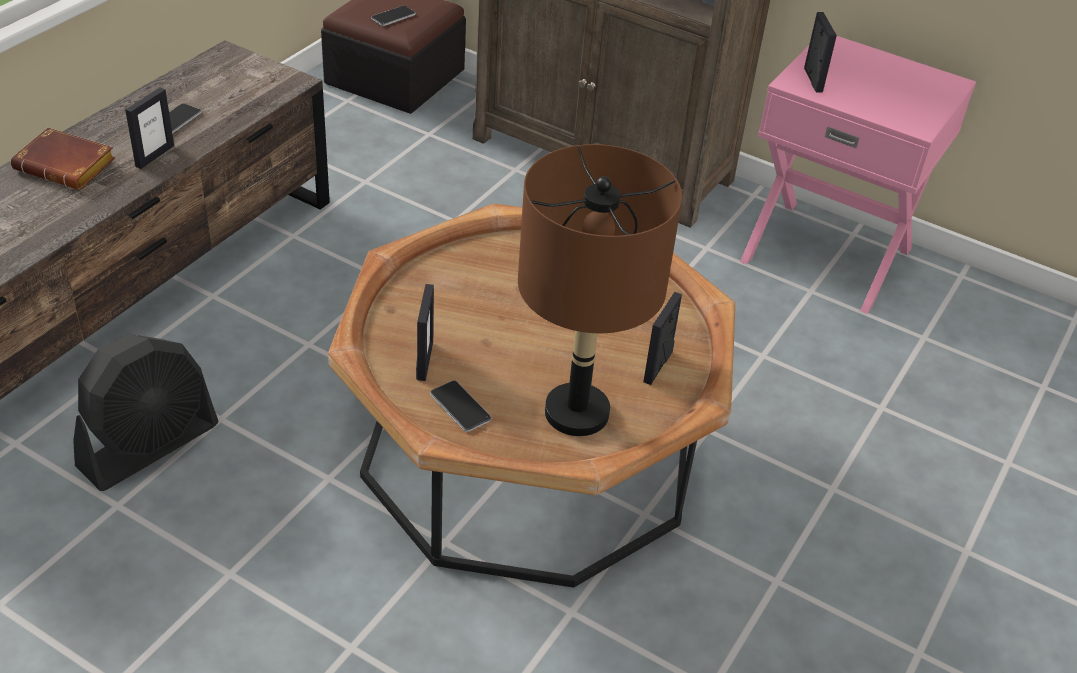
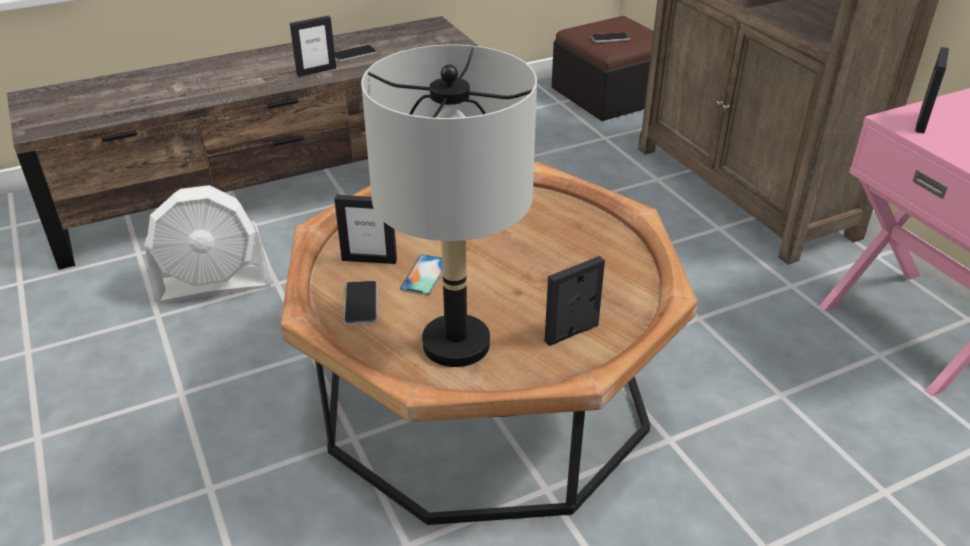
camera: 35 degrees right, 5 degrees down
brown book [11,128,115,190] -> none
black fan [73,334,219,491] -> white fan [145,185,272,303]
picture frame [416,284,434,381] -> picture frame turned 60 degrees clockwise [334,195,397,264]
brown table lamp [518,144,682,436] -> grey table lamp [361,45,537,367]
none -> phone [400,254,443,296]

